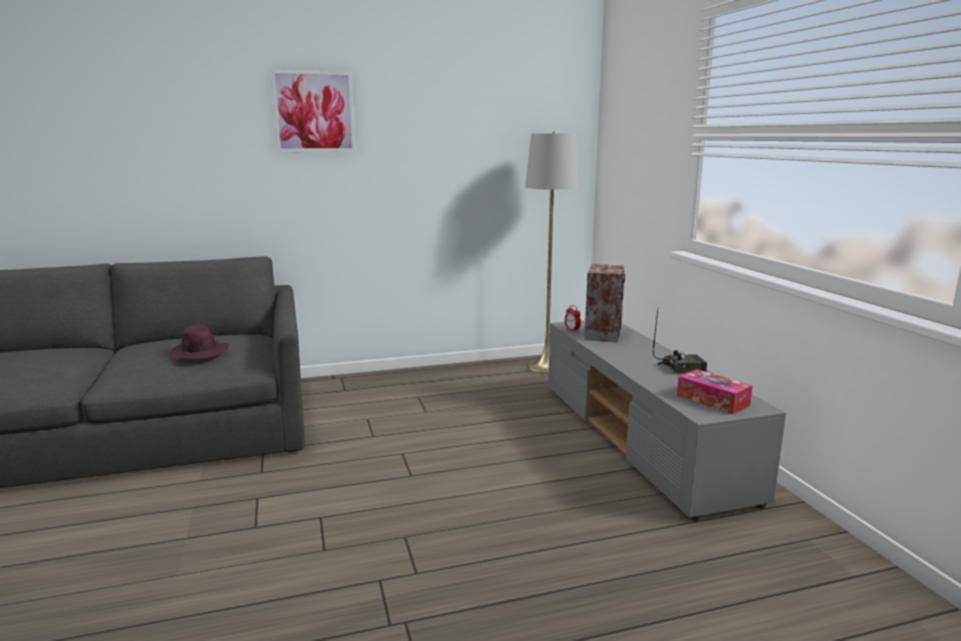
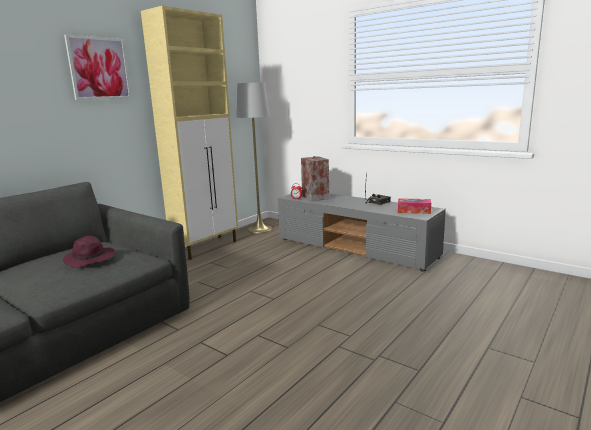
camera: 35 degrees left, 0 degrees up
none -> beige cabinet [141,6,238,260]

